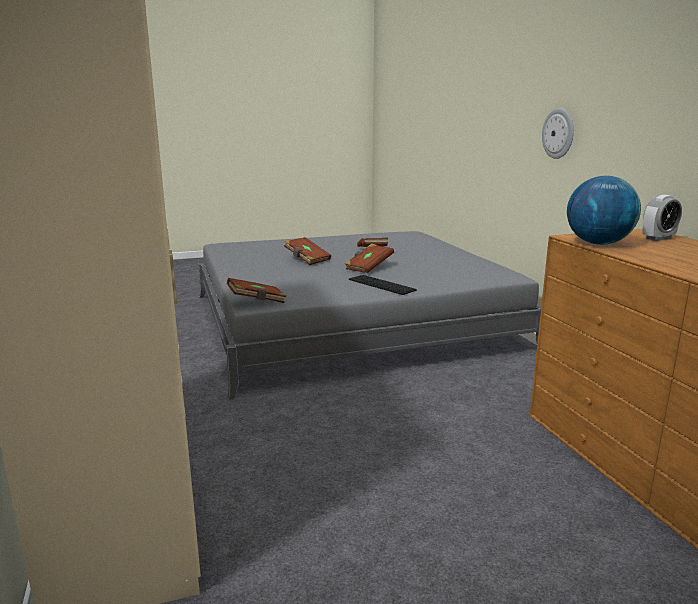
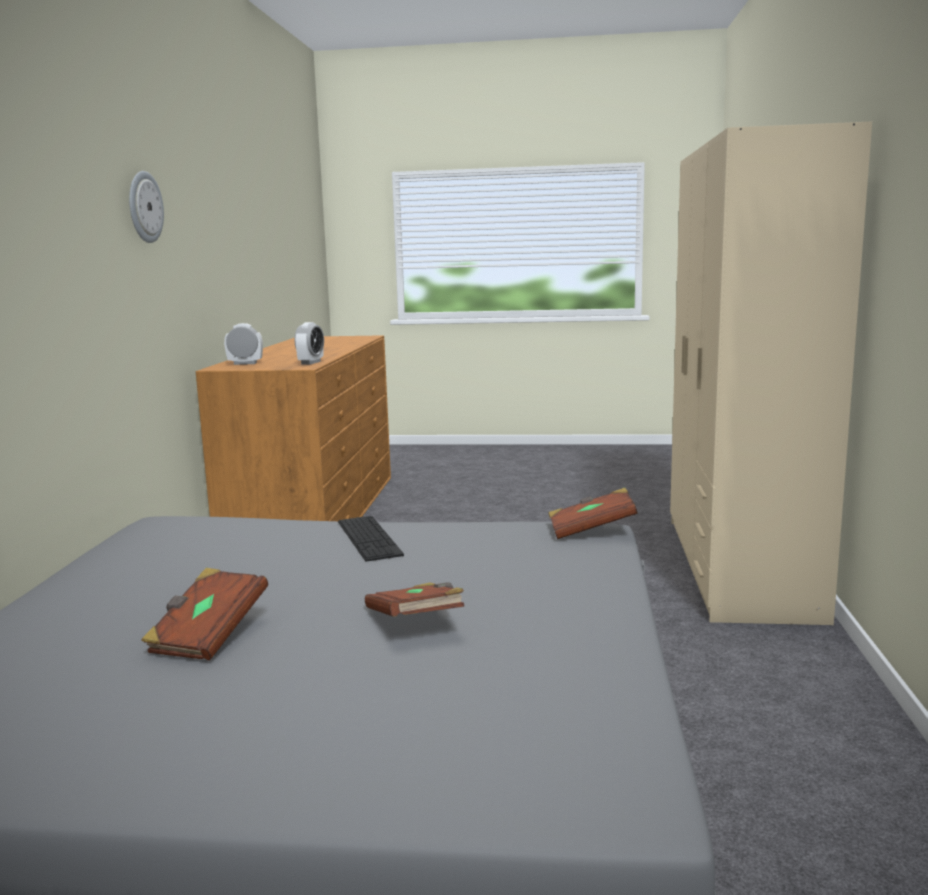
camera: 155 degrees left, 5 degrees down
brown book [344,244,394,273] -> none
wall clock [542,108,574,159] -> wall clock moved to [129,171,164,243]
globe [567,176,641,245] -> alarm clock [295,322,324,364]

